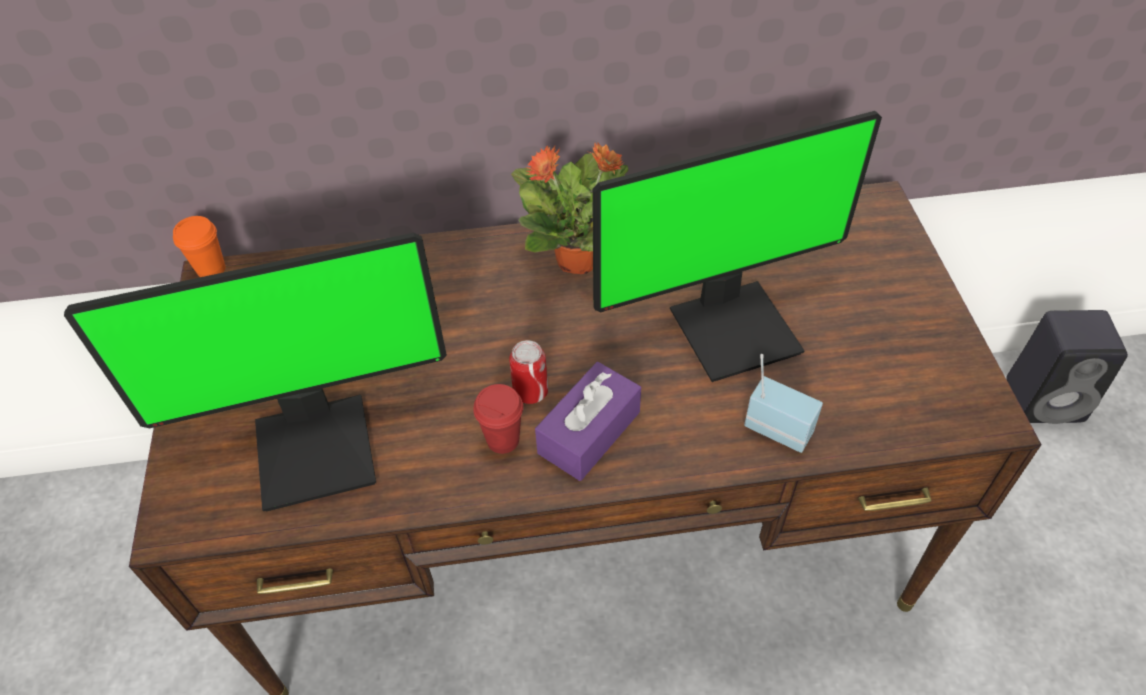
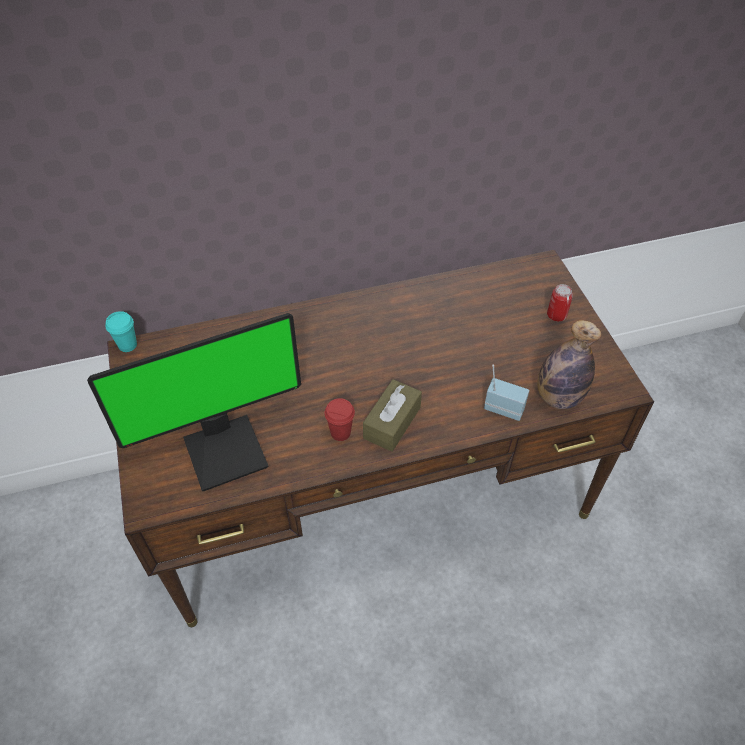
camera: 10 degrees left, 0 degrees up
orange cup [173,216,225,277] -> turquoise cup [105,311,137,352]
can [509,340,548,404] -> can moved to [547,284,573,321]
potted plant [511,143,628,274] -> none
purple tissue box [535,362,641,481] -> brown tissue box [363,379,422,452]
monitor [592,111,882,382] -> none
black speaker [1006,310,1128,424] -> none
none -> bottle [537,320,601,409]

